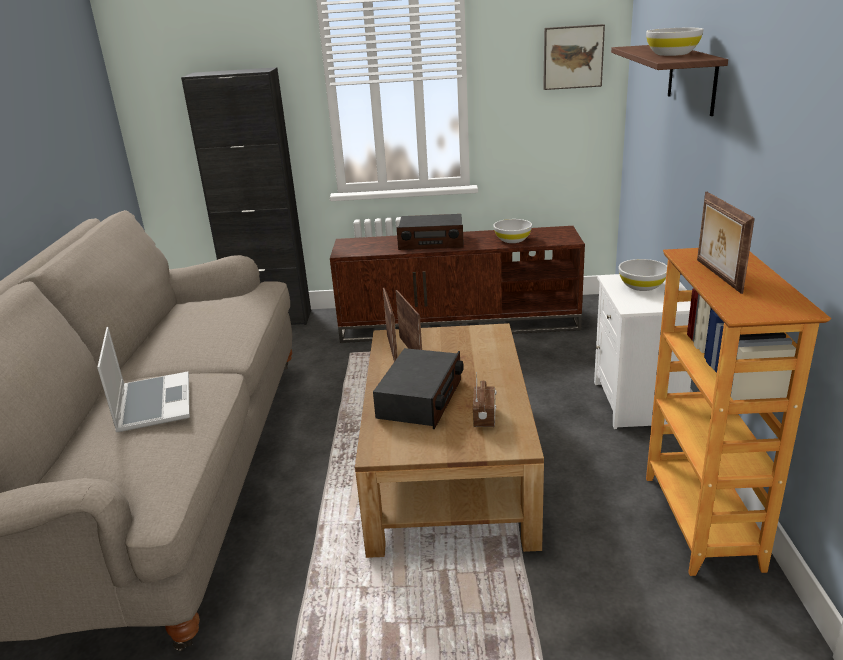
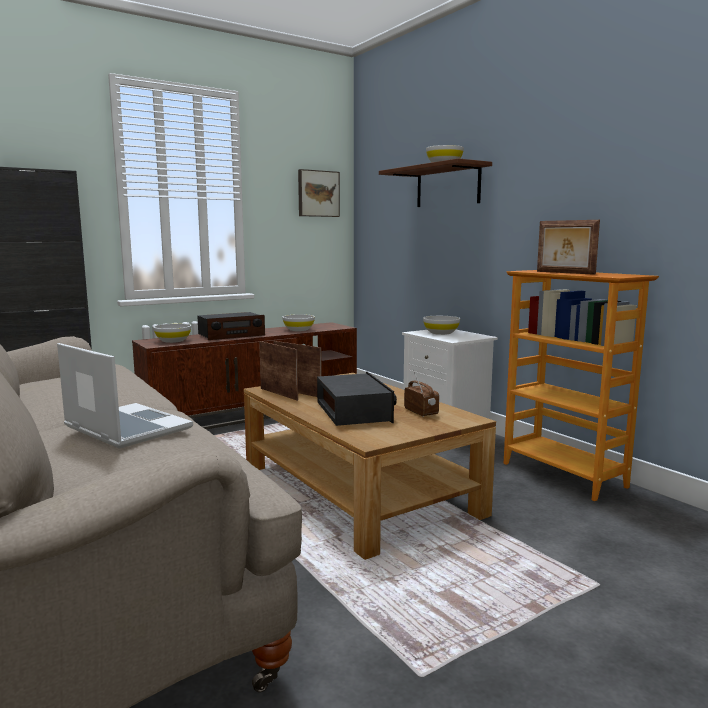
camera: 35 degrees left, 15 degrees down
none -> white bowl [153,323,191,343]

